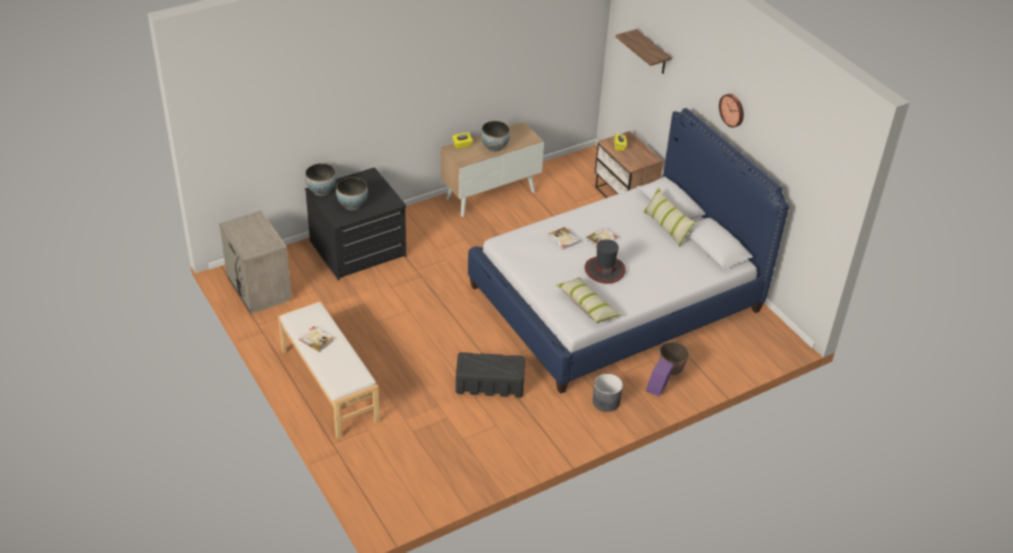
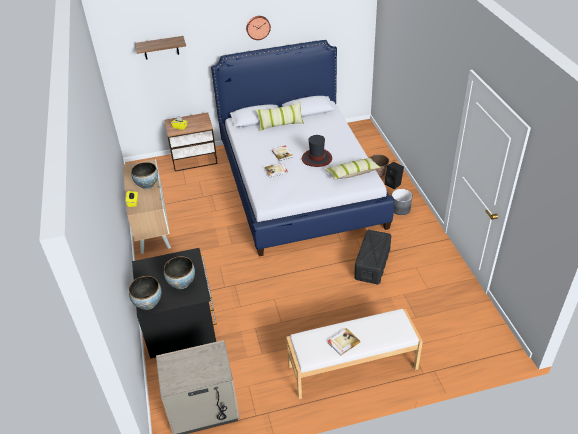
camera: 70 degrees left, 0 degrees up
purple speaker [646,358,674,396] -> black speaker [384,162,404,189]

